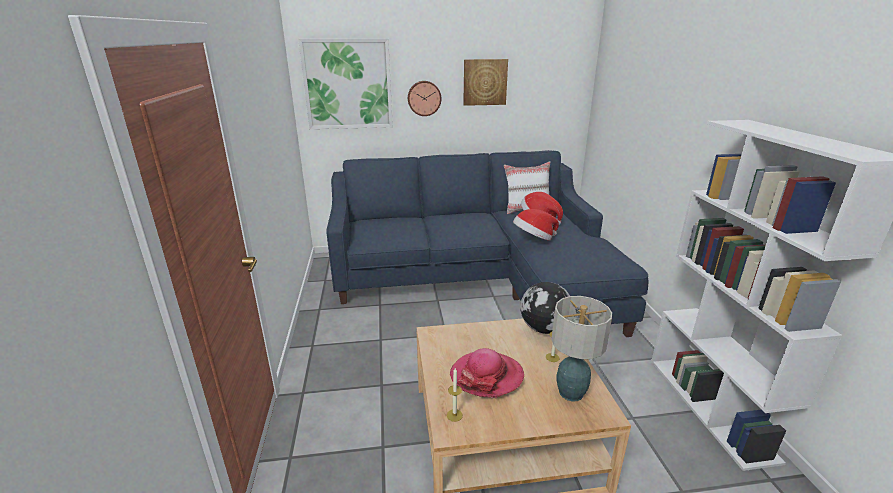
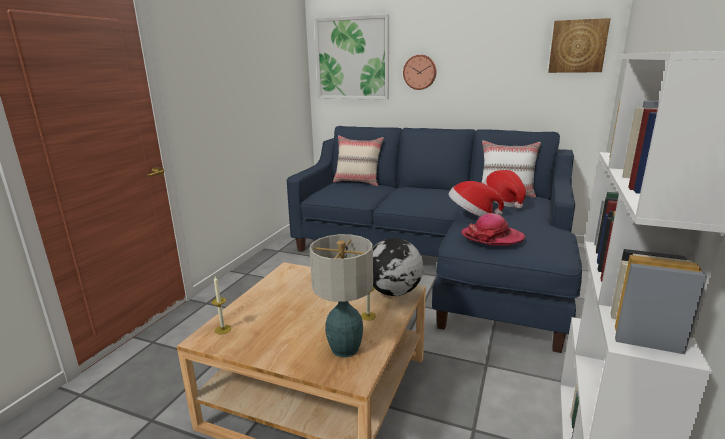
camera: 30 degrees right, 5 degrees down
hat [450,348,524,398] -> hat moved to [461,213,525,246]
picture [463,59,508,106] -> picture moved to [548,18,611,73]
none -> beige pillow [333,135,384,186]

